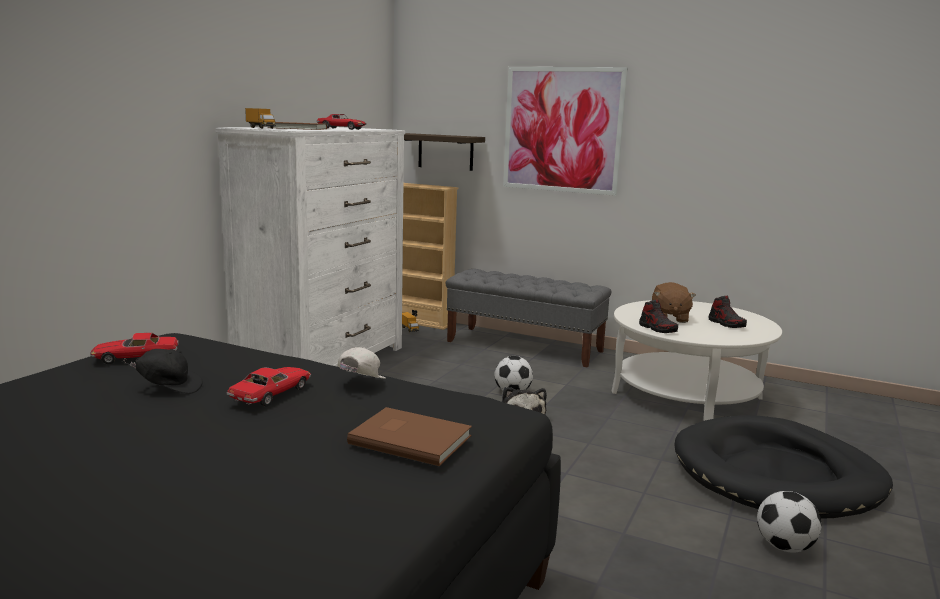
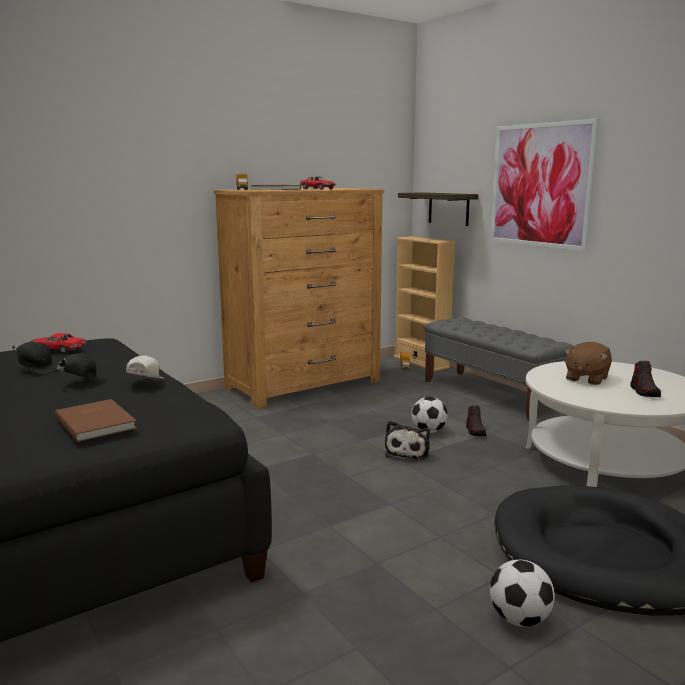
camera: 30 degrees right, 0 degrees up
white dresser [215,127,405,367] -> brown dresser [213,188,384,409]
toy car [227,367,311,407] -> black cap [52,353,107,381]
white cap [338,347,386,379] -> white cap turned 45 degrees counterclockwise [126,355,164,379]
shoe [639,299,678,333] -> shoe moved to [466,406,486,436]

